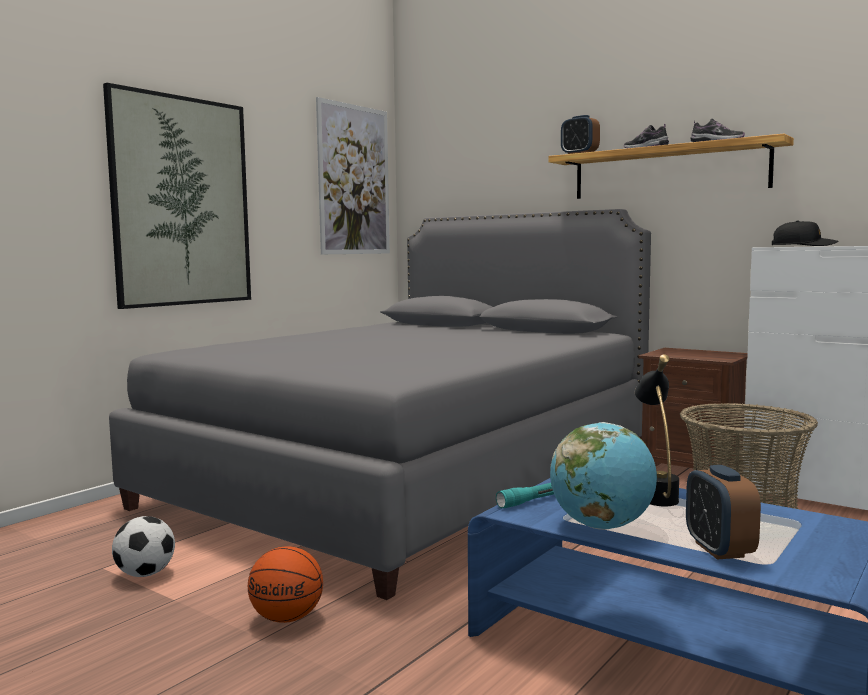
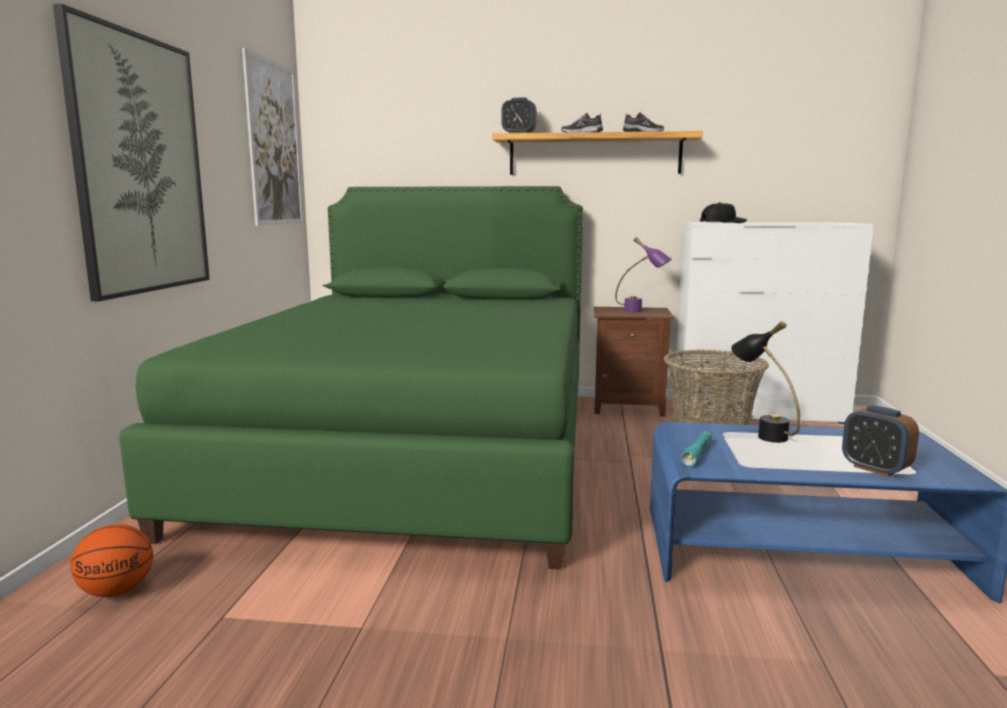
camera: 30 degrees left, 5 degrees up
grey bed [109,209,651,600] -> green bed [119,186,583,569]
football [112,516,175,577] -> none
basketball [248,546,323,623] -> basketball moved to [71,524,153,597]
globe [550,422,657,530] -> none
none -> purple table lamp [615,237,672,312]

